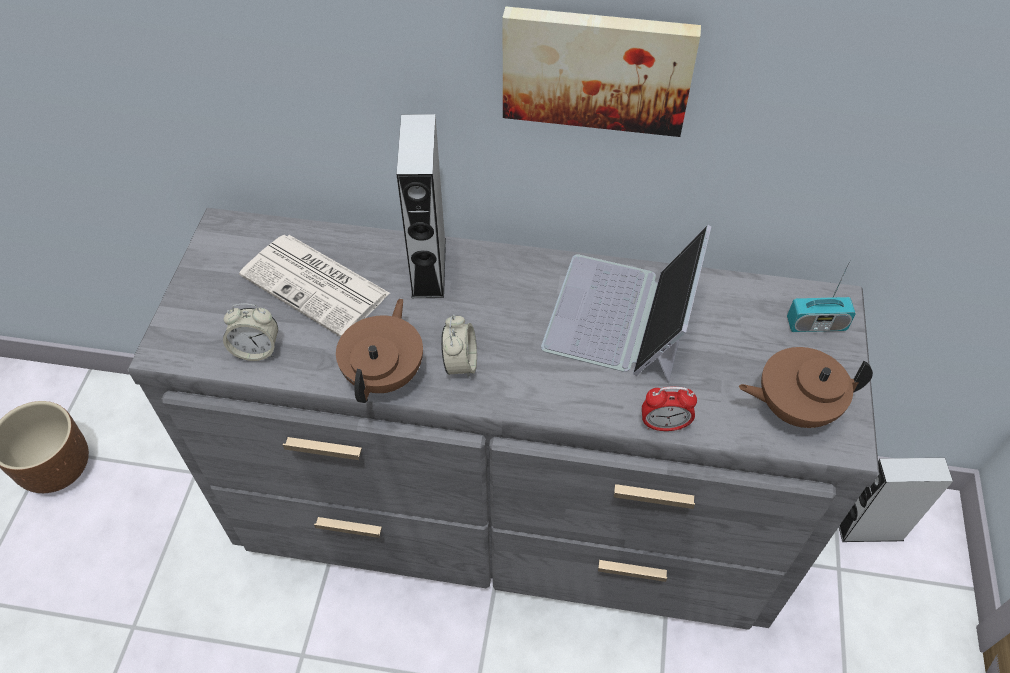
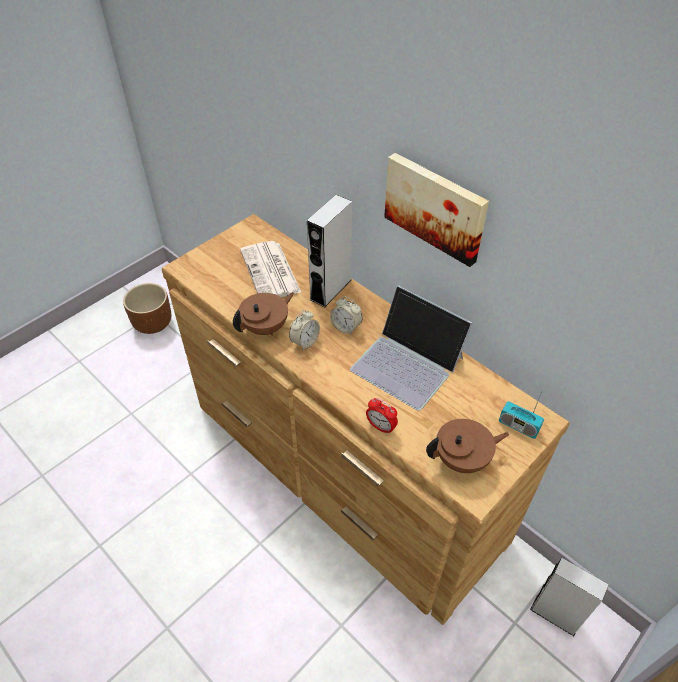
camera: 35 degrees right, 5 degrees down
grey dresser [127,208,879,630] -> brown dresser [162,214,570,625]
alarm clock [223,303,278,361] -> alarm clock moved to [330,296,363,335]
laptop [541,225,711,383] -> laptop turned 105 degrees counterclockwise [350,285,472,411]
brown teapot [738,347,873,428] -> brown teapot turned 135 degrees clockwise [426,419,509,473]

